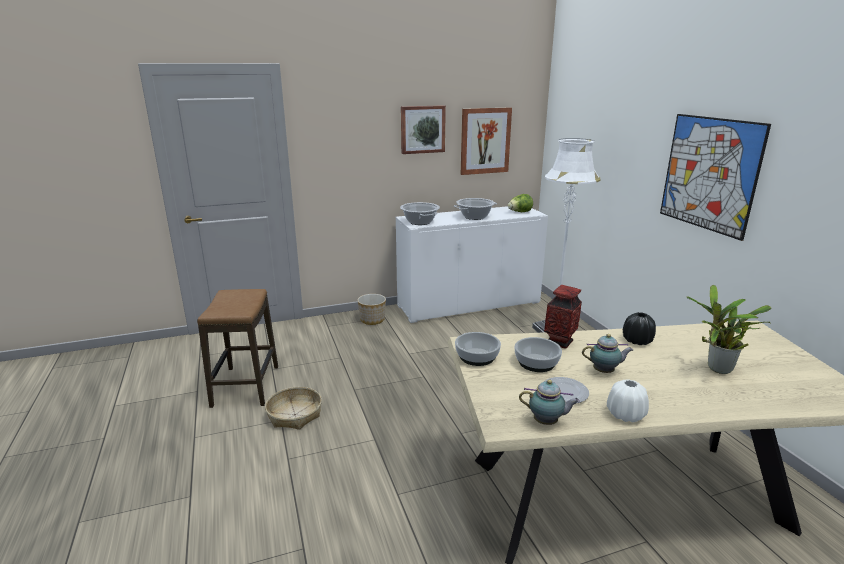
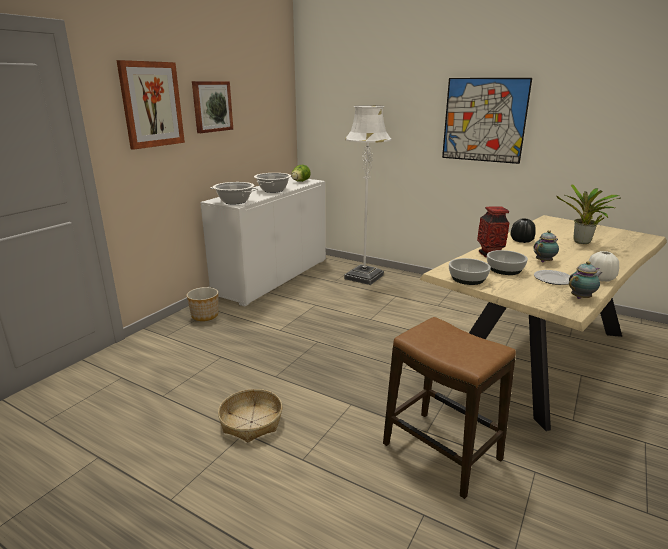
camera: 40 degrees left, 0 degrees up
stool [197,289,278,408] -> stool moved to [383,317,516,499]
picture [461,107,512,175] -> picture moved to [116,60,185,150]

